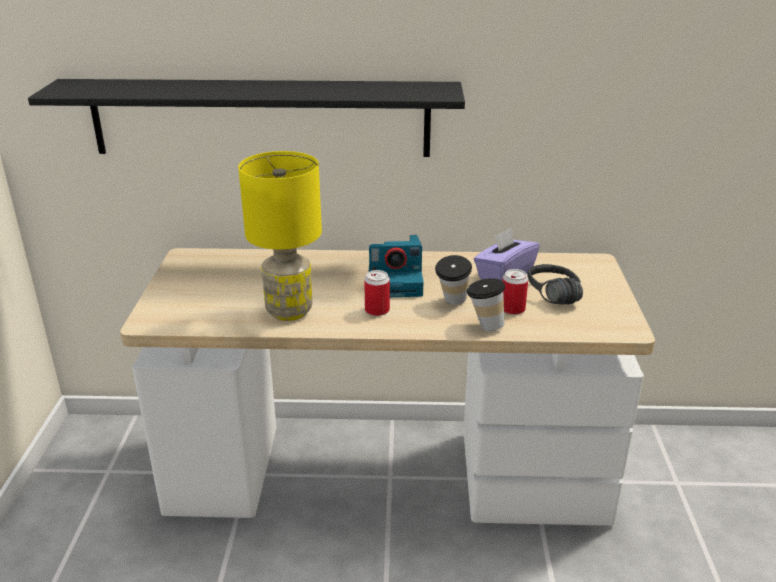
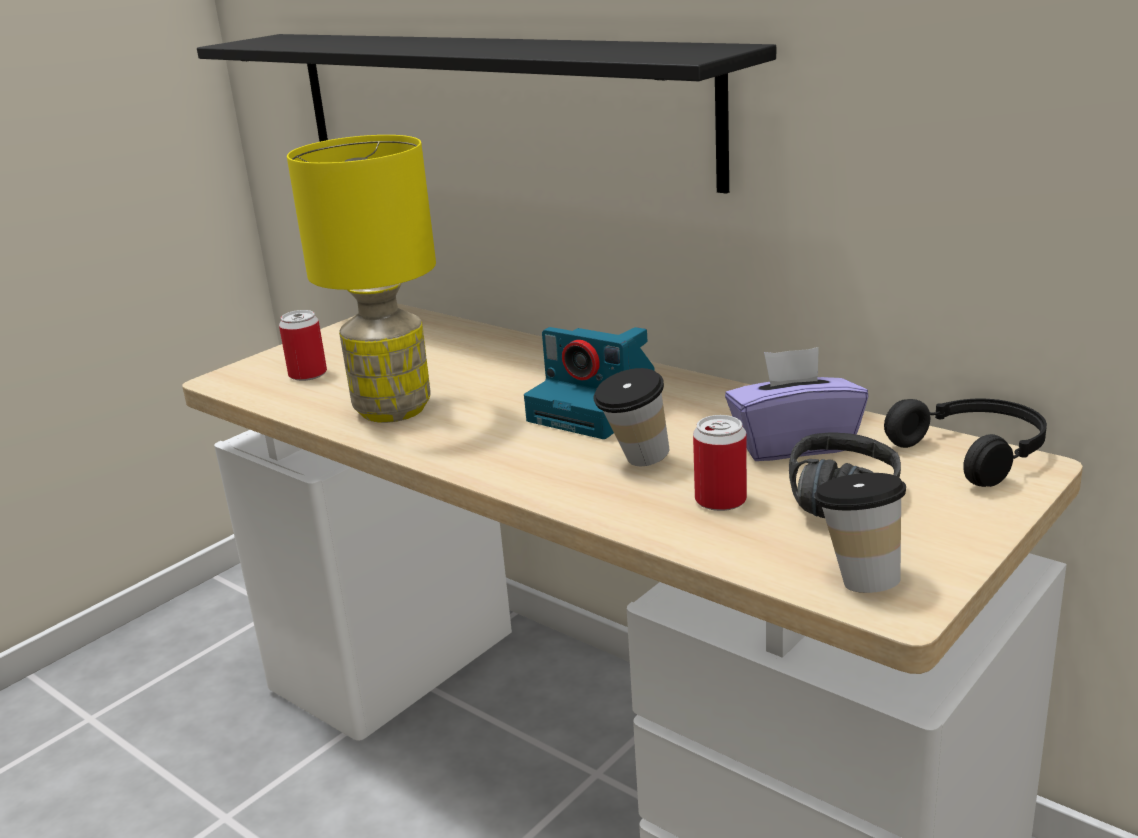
camera: 40 degrees right, 5 degrees down
can [364,270,390,316] -> can moved to [279,310,327,381]
cup [467,278,505,331] -> cup moved to [814,473,906,593]
none -> black headphones [884,399,1047,487]

